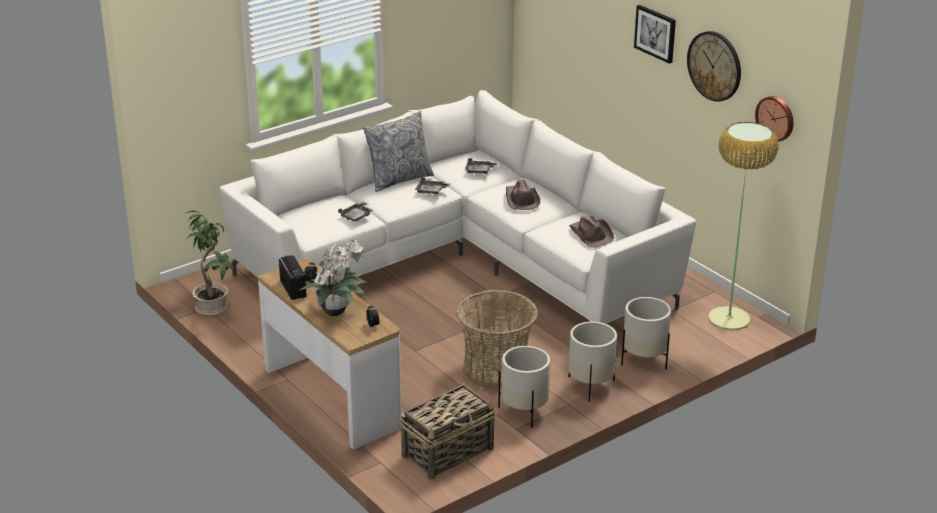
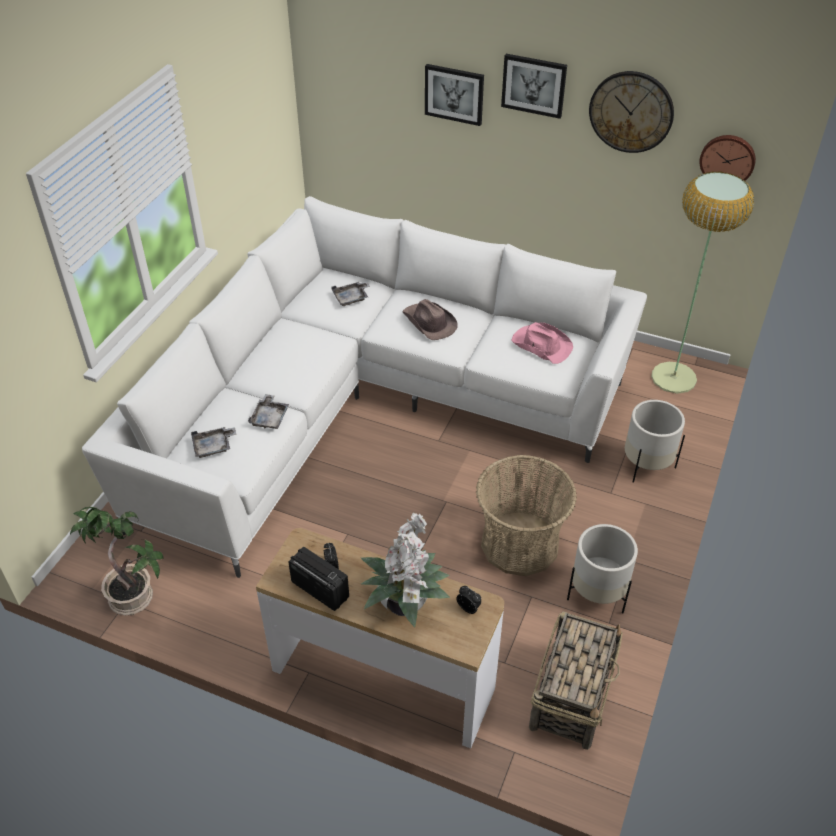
camera: 30 degrees left, 15 degrees up
pillow [363,111,434,192] -> none
grey tray [415,177,451,195] -> grey tray moved to [191,427,236,458]
white planter [568,321,617,402] -> none
brown hat [569,214,614,248] -> pink hat [511,322,573,364]
none -> picture [425,64,484,126]

